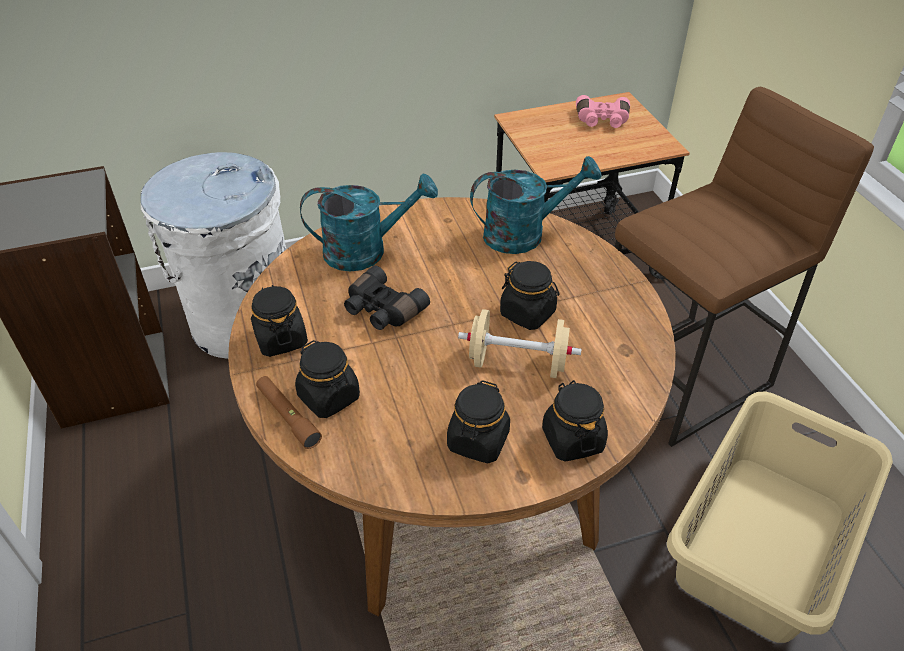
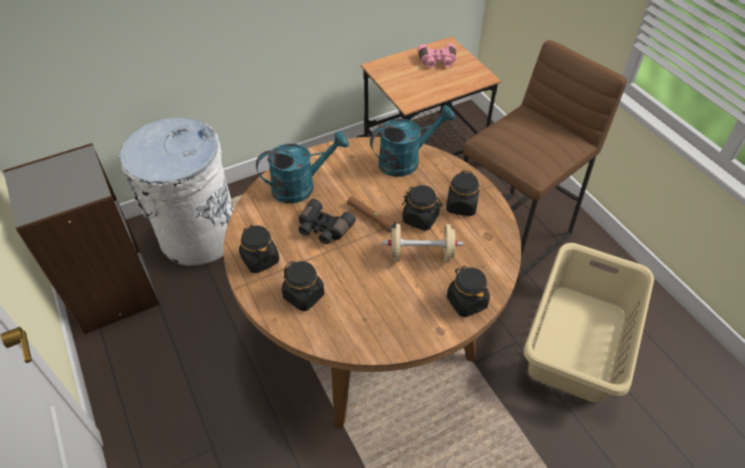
camera: 10 degrees left, 5 degrees up
brown flashlight [256,376,322,449] -> brown flashlight moved to [347,196,397,233]
black jar [447,380,510,463] -> black jar moved to [446,171,479,216]

